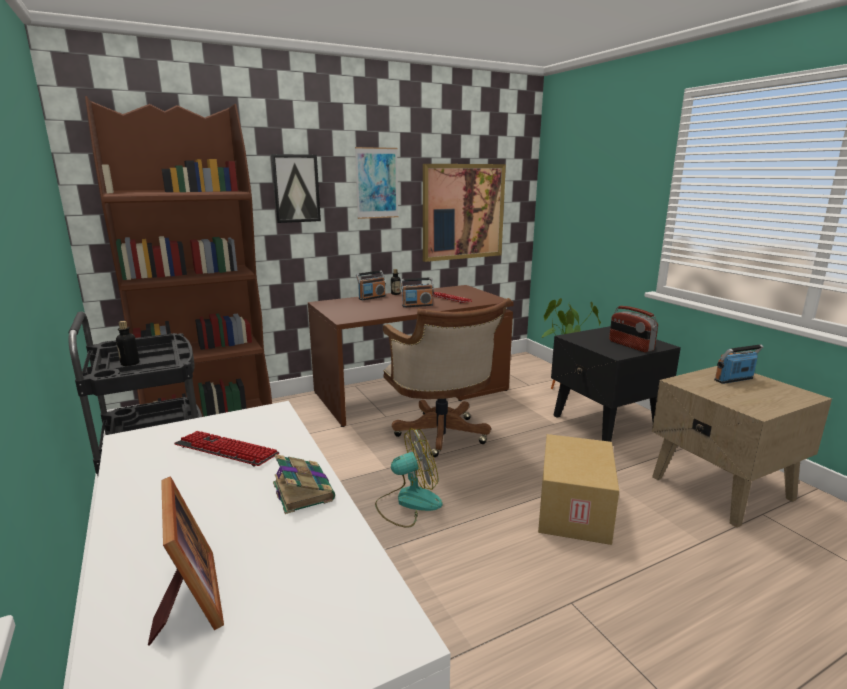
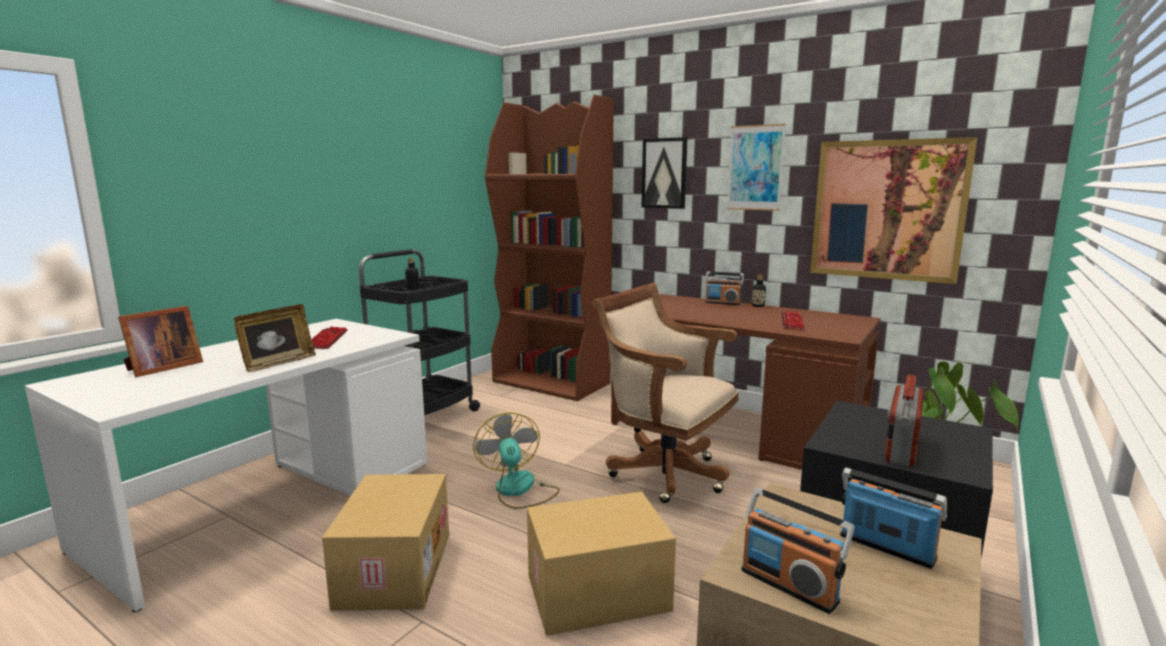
camera: 60 degrees right, 5 degrees down
book [273,454,335,514] -> picture frame [234,304,316,372]
fan [375,428,443,528] -> fan turned 150 degrees counterclockwise [473,412,560,509]
office chair [383,298,511,457] -> office chair turned 90 degrees clockwise [591,283,739,503]
radio [400,277,434,308] -> radio moved to [742,487,855,614]
none -> cardboard box [322,474,449,611]

